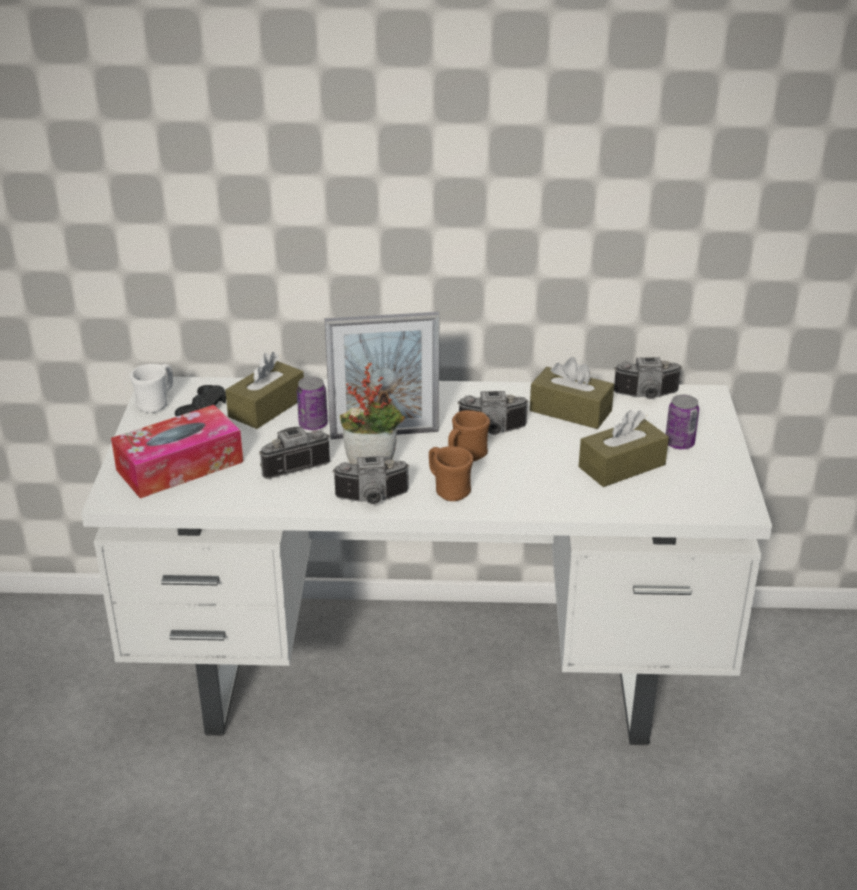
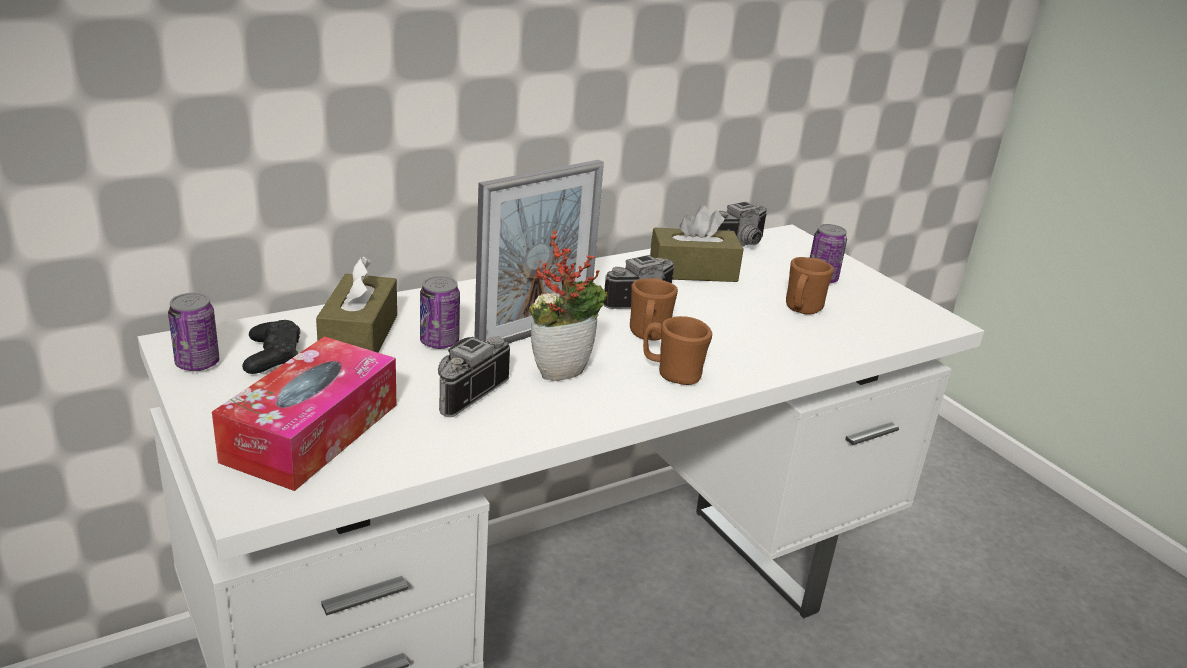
camera: 35 degrees left, 5 degrees down
white mug [130,364,173,413] -> can [168,293,220,371]
camera [332,456,410,505] -> none
brown tissue box [579,410,669,487] -> brown mug [786,257,834,315]

